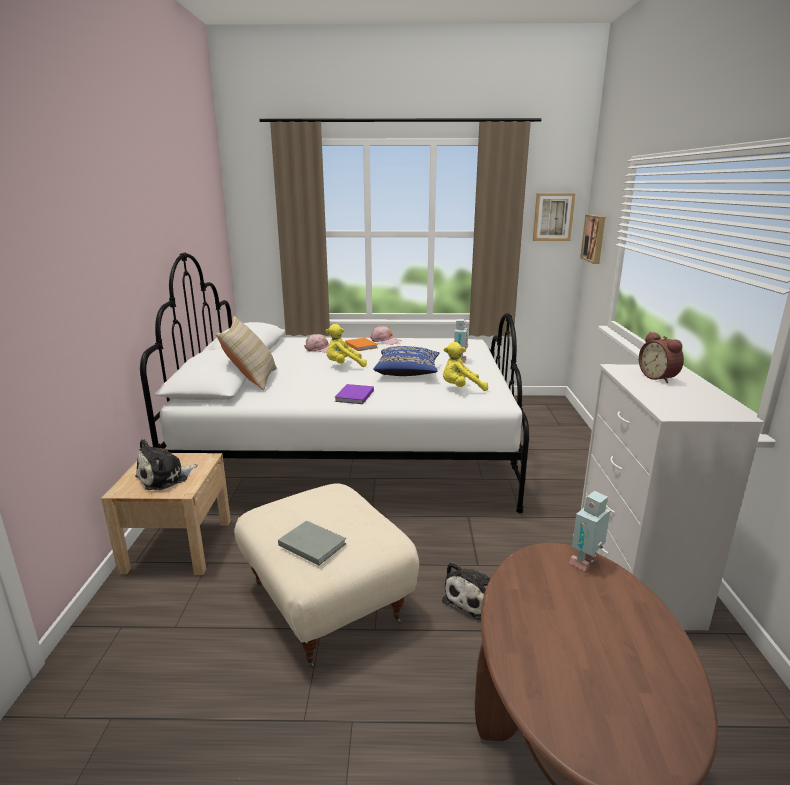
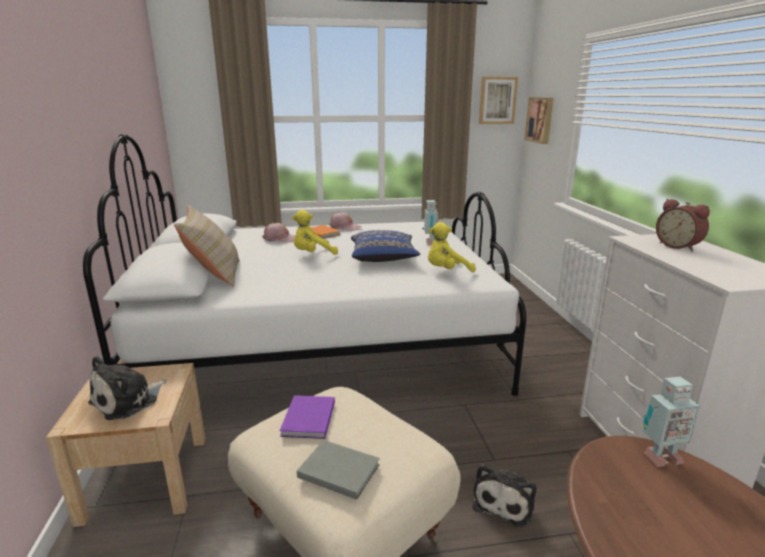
camera: 10 degrees left, 0 degrees up
purple book [335,384,374,404] -> purple book moved to [280,395,335,439]
toy robot [569,491,610,571] -> toy robot turned 135 degrees counterclockwise [643,377,700,467]

